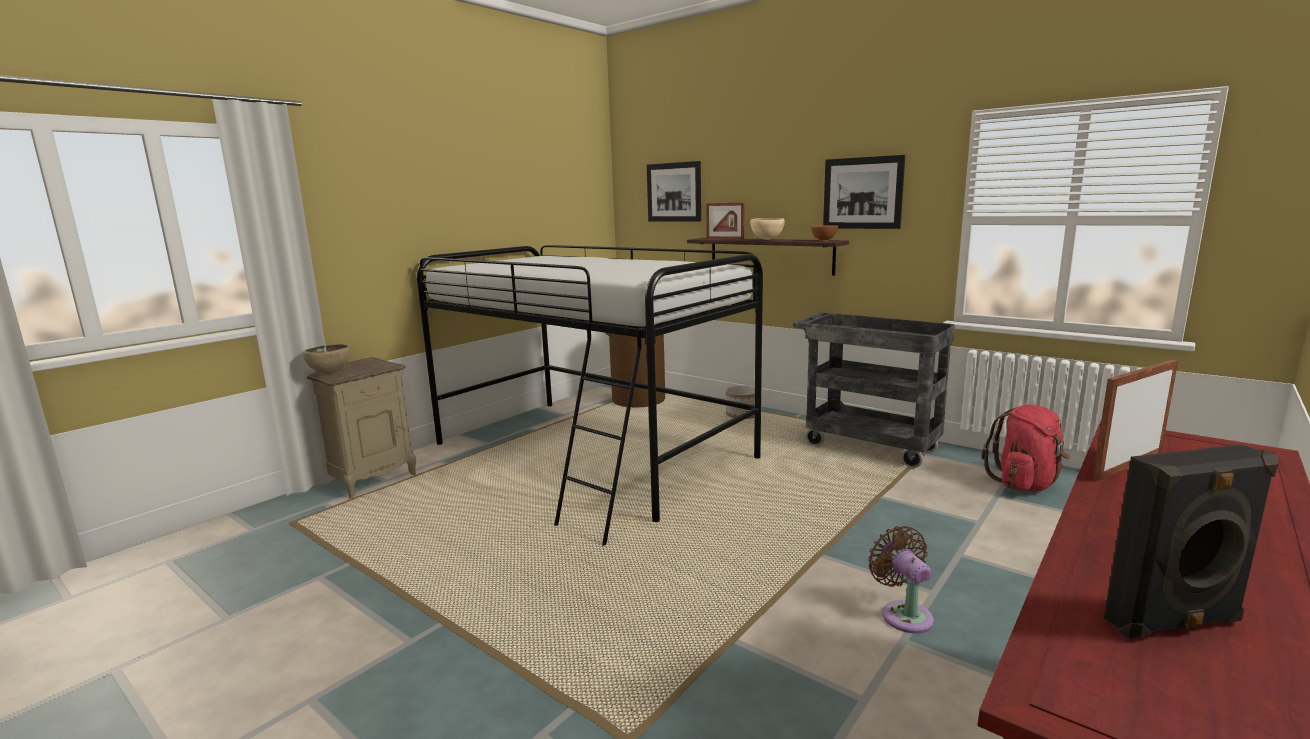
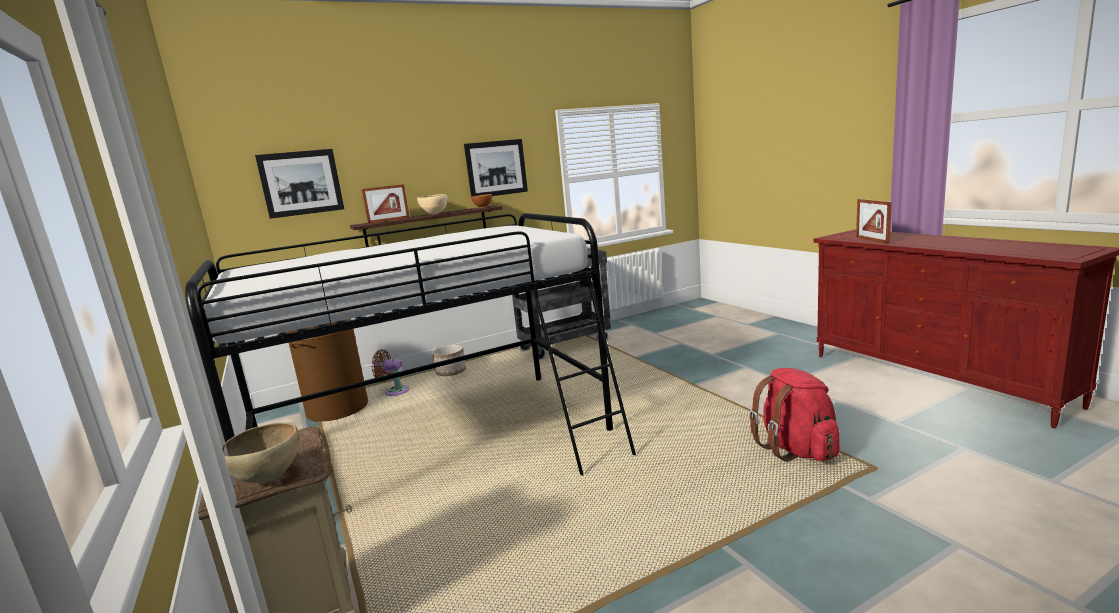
camera: 65 degrees left, 0 degrees up
brown fan [868,526,934,633] -> brown fan moved to [371,349,409,396]
red backpack [981,404,1070,491] -> red backpack moved to [749,368,840,461]
black speaker [1104,444,1278,639] -> none

